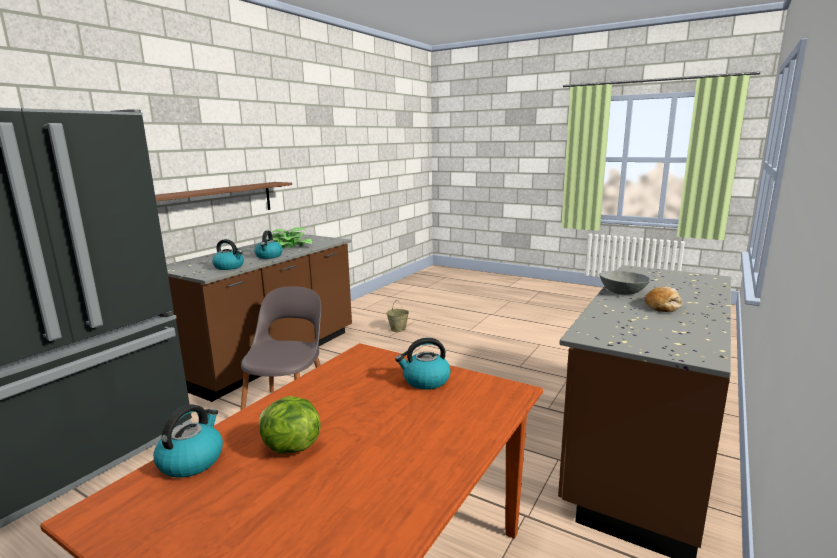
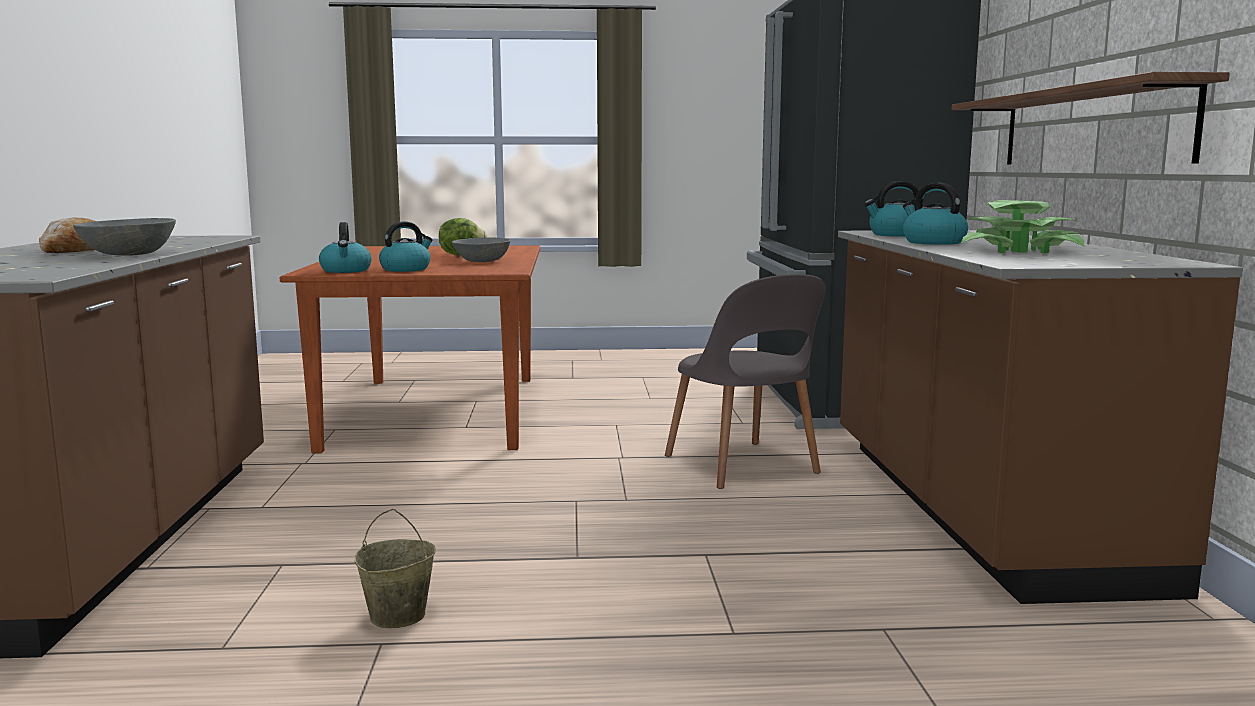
camera: 145 degrees right, 5 degrees down
kettle [153,404,223,478] -> kettle moved to [319,222,372,273]
beige bucket [386,300,409,332] -> beige bucket moved to [355,509,436,628]
none -> grey bowl [452,238,510,262]

